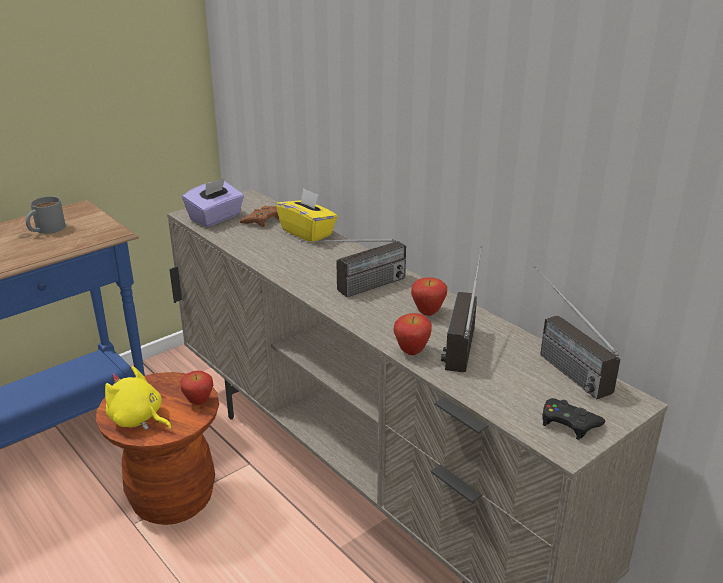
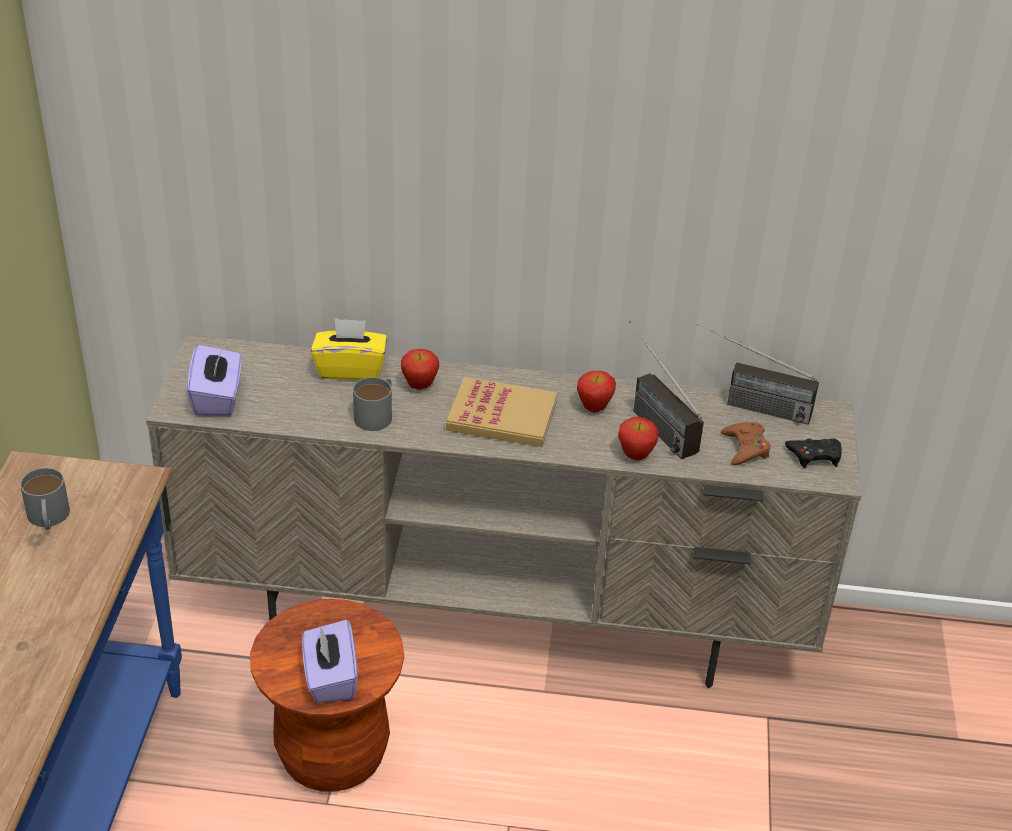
camera: 45 degrees left, 10 degrees up
yellow plush toy [105,366,172,430] -> purple tissue box [302,619,358,703]
apple [180,370,213,405] -> apple moved to [401,349,439,390]
brown game controller [240,206,279,227] -> brown game controller moved to [721,422,771,465]
radio [301,239,406,297] -> book [446,377,558,447]
none -> grey mug [353,377,392,431]

